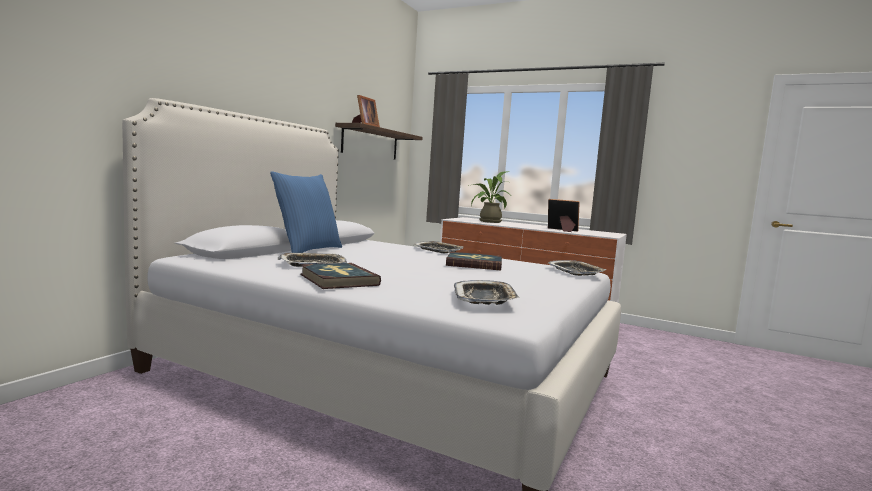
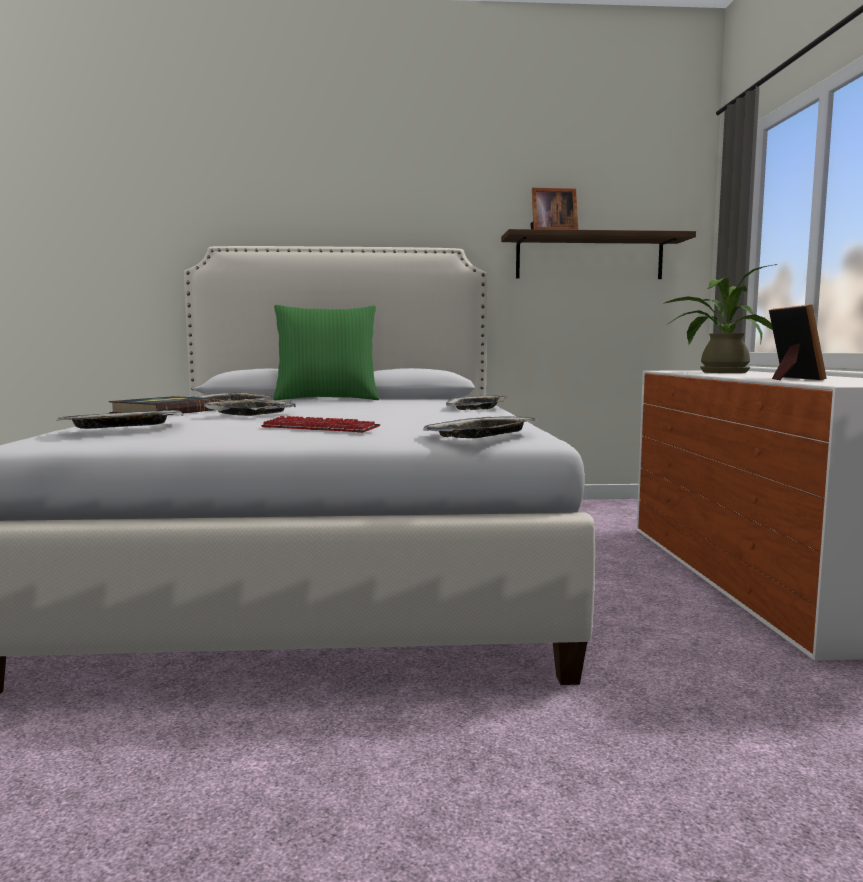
camera: 60 degrees right, 0 degrees up
blue pillow [270,171,342,253] -> green pillow [273,305,379,400]
book [446,252,502,270] -> none
none -> tray [204,399,296,416]
none -> keyboard [261,416,381,433]

